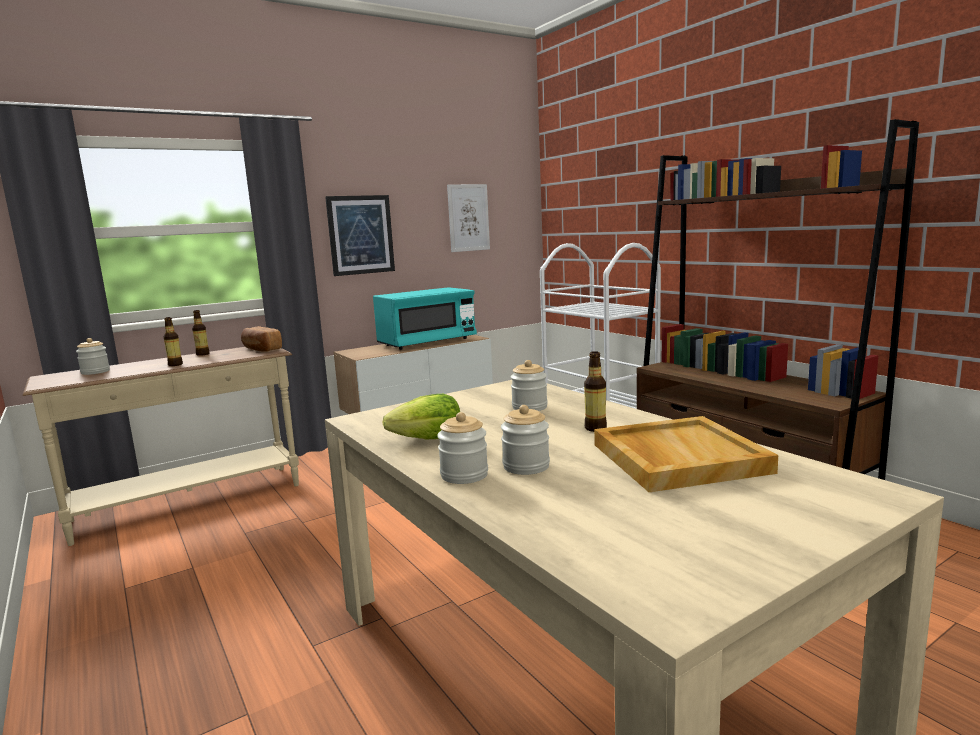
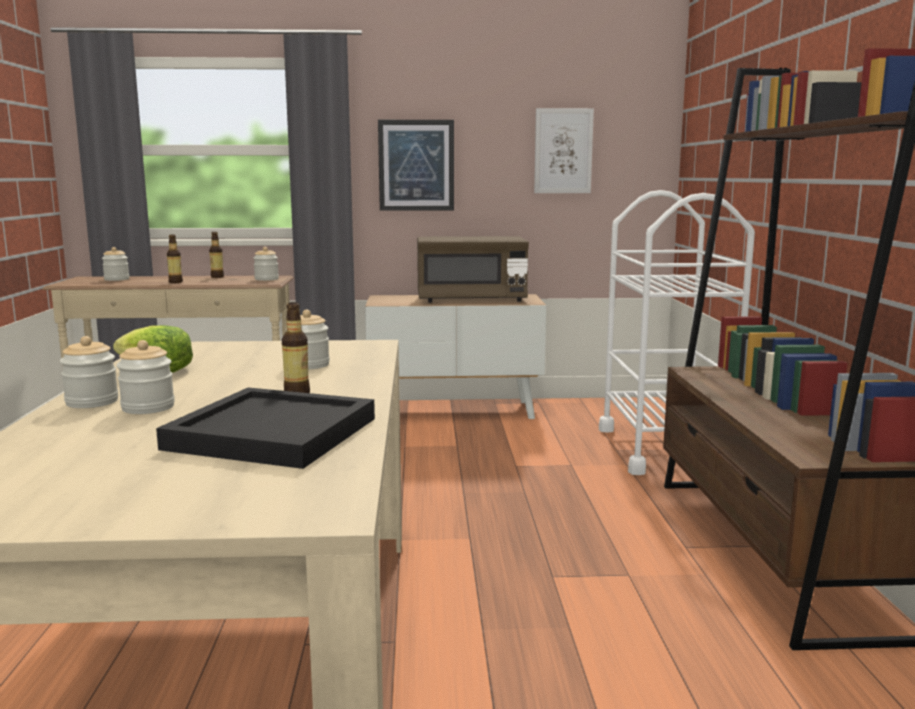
camera: 30 degrees right, 0 degrees up
bread [241,326,282,352] -> jar [253,247,279,281]
turquoise microwave [373,287,477,350] -> brown microwave [417,236,529,303]
beige tray [594,416,778,492] -> black tray [156,387,375,469]

